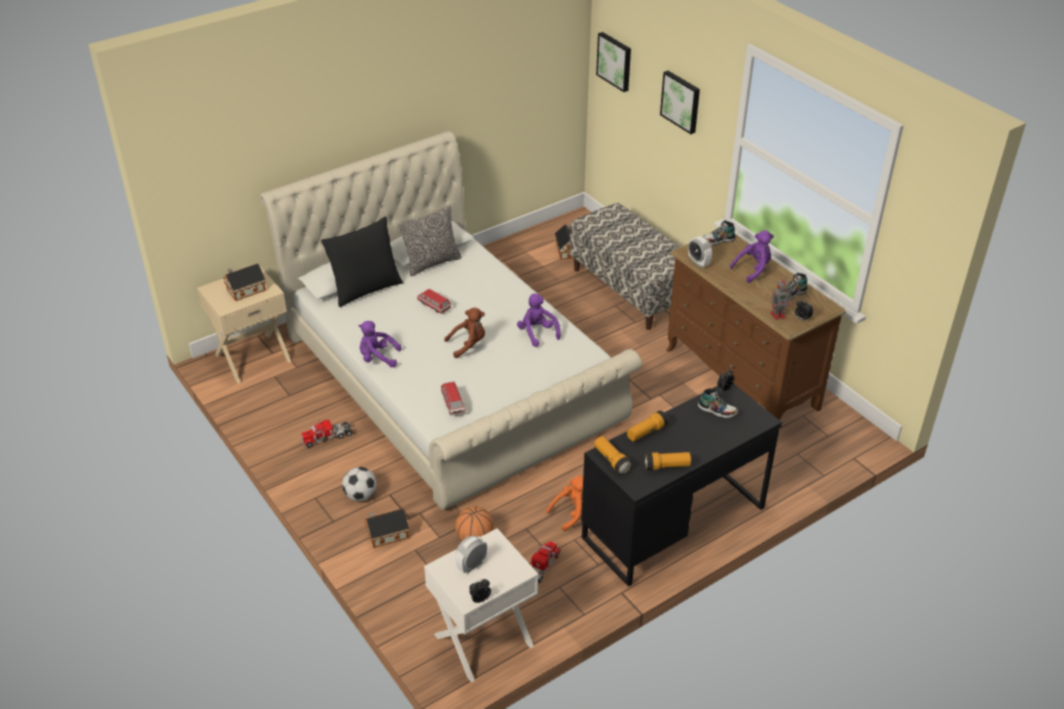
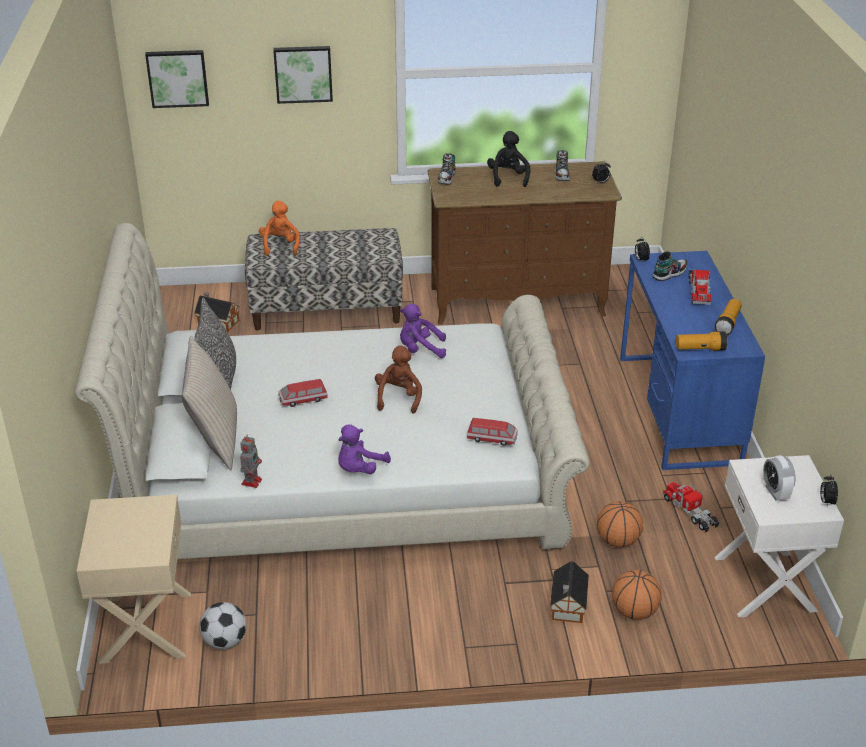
camera: 60 degrees left, 5 degrees down
toy house [223,264,266,301] -> none
toy truck [301,420,353,447] -> toy truck moved to [688,270,711,305]
black pillow [321,217,403,307] -> beige pillow [182,336,237,470]
football [342,467,377,501] -> football moved to [199,602,246,650]
orange plush toy [546,476,583,531] -> orange plush toy moved to [259,201,300,255]
black desk [581,383,782,587] -> blue desk [620,251,765,470]
flashlight [627,410,669,442] -> none
alarm clock [688,236,712,268] -> none
purple plush toy [730,230,774,283] -> black plush toy [487,131,530,187]
toy robot [771,279,791,320] -> toy robot moved to [240,434,262,488]
none -> basketball [612,570,662,620]

